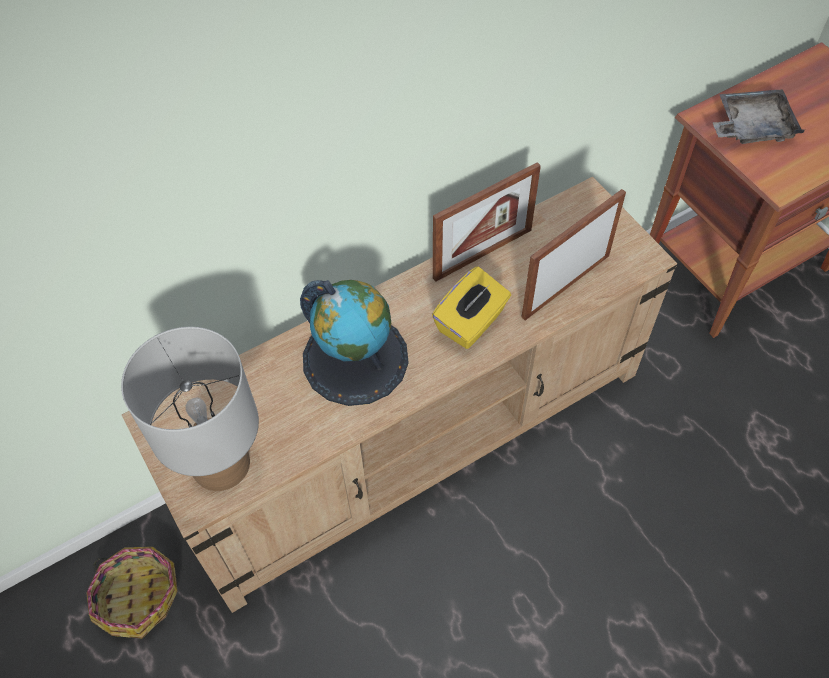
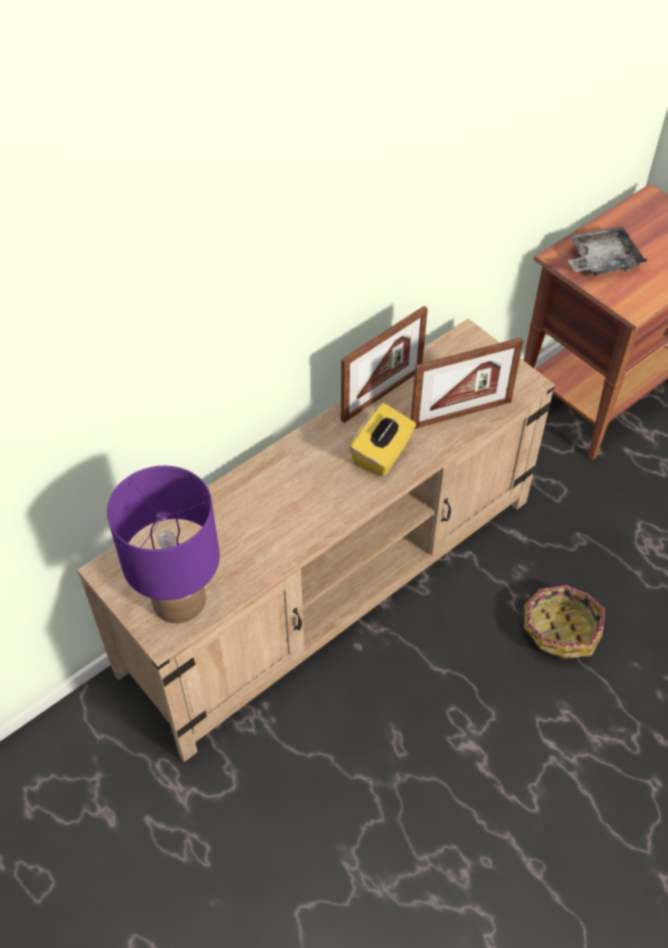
camera: 10 degrees left, 5 degrees down
basket [86,547,178,639] -> basket moved to [515,585,605,659]
grey table lamp [121,327,259,491] -> purple table lamp [107,466,220,623]
globe [300,280,409,406] -> none
picture frame [522,189,626,320] -> picture frame turned 150 degrees counterclockwise [411,338,523,429]

